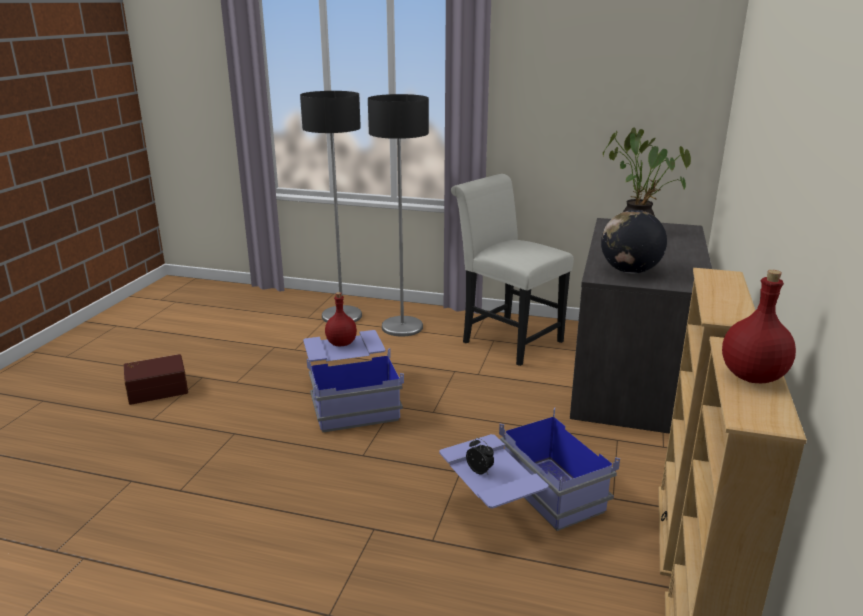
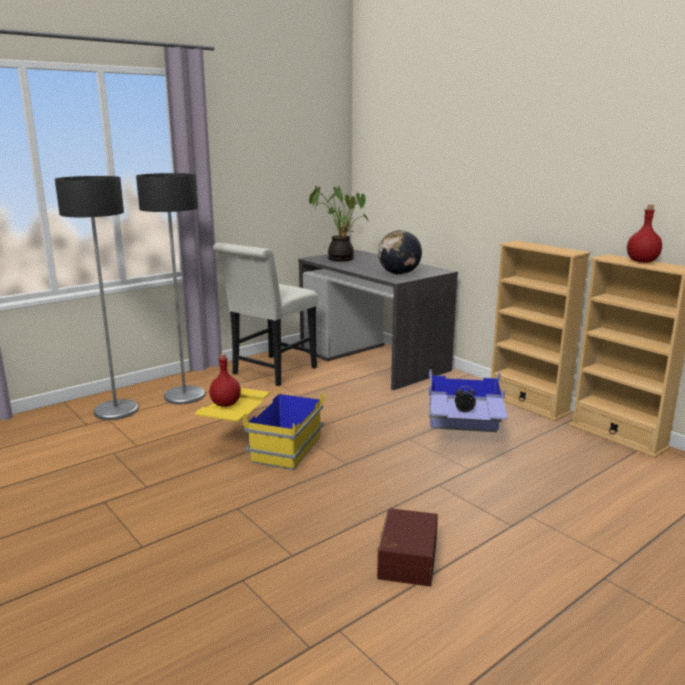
camera: 55 degrees left, 5 degrees down
brown storage box [124,354,188,405] -> brown storage box moved to [377,508,438,586]
blue storage box [303,330,404,432] -> yellow storage box [195,387,324,470]
white chair [451,174,574,366] -> white chair turned 45 degrees counterclockwise [213,243,318,386]

